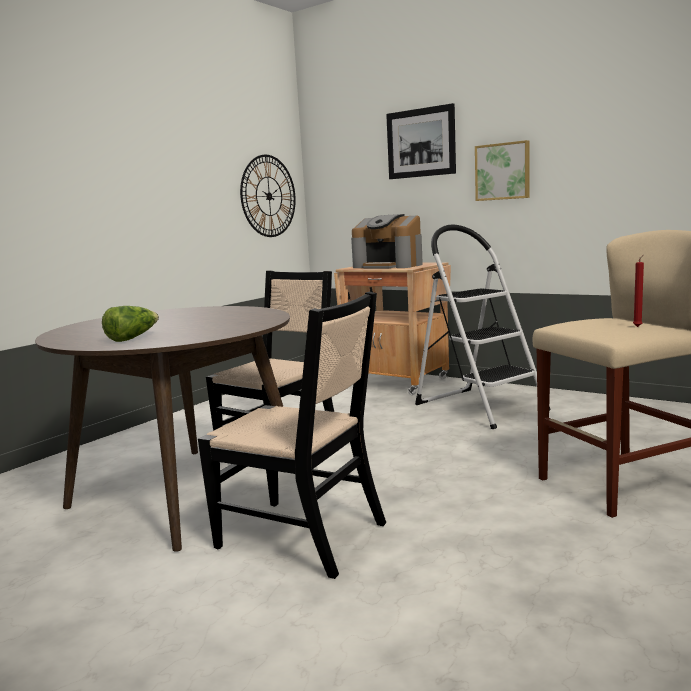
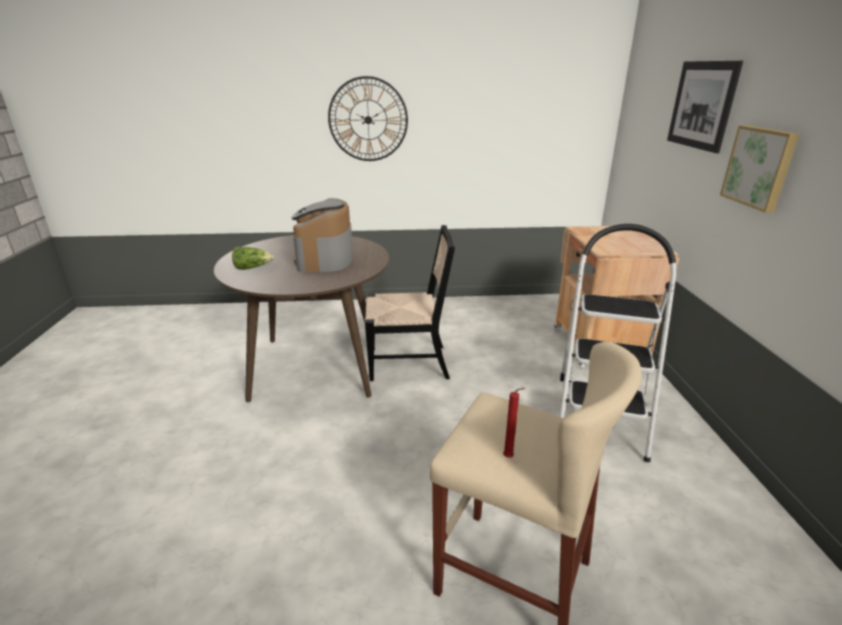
camera: 50 degrees right, 15 degrees up
chair [198,292,386,579] -> none
wall clock [240,155,296,237] -> wall clock moved to [328,76,408,161]
coffee machine [351,214,423,268] -> coffee machine moved to [291,198,353,273]

